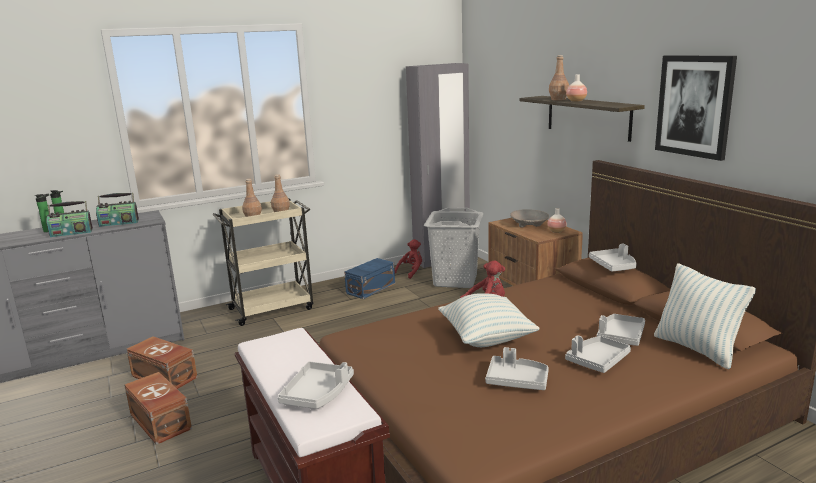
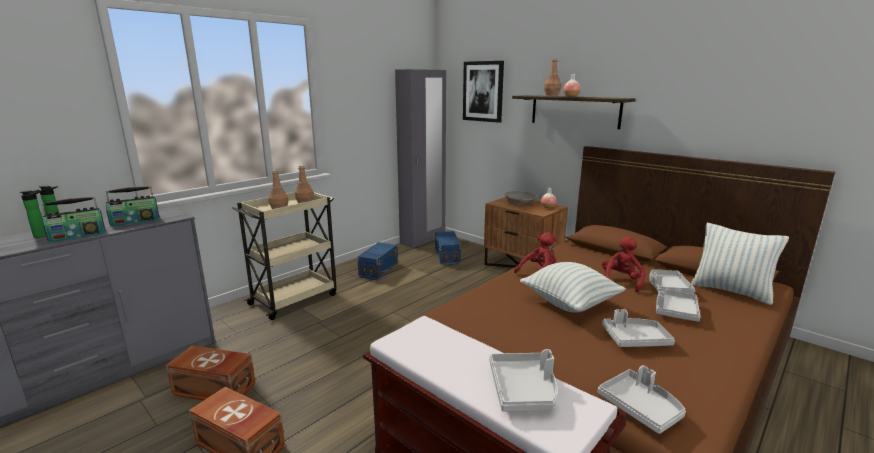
camera: 20 degrees left, 0 degrees up
red plush toy [395,239,422,279] -> red plush toy moved to [602,236,645,292]
grey laundry basket [424,207,483,288] -> blue storage box [435,231,461,265]
grey tray [589,243,637,271] -> grey tray moved to [598,365,686,434]
picture [655,55,737,161] -> picture moved to [463,61,504,123]

